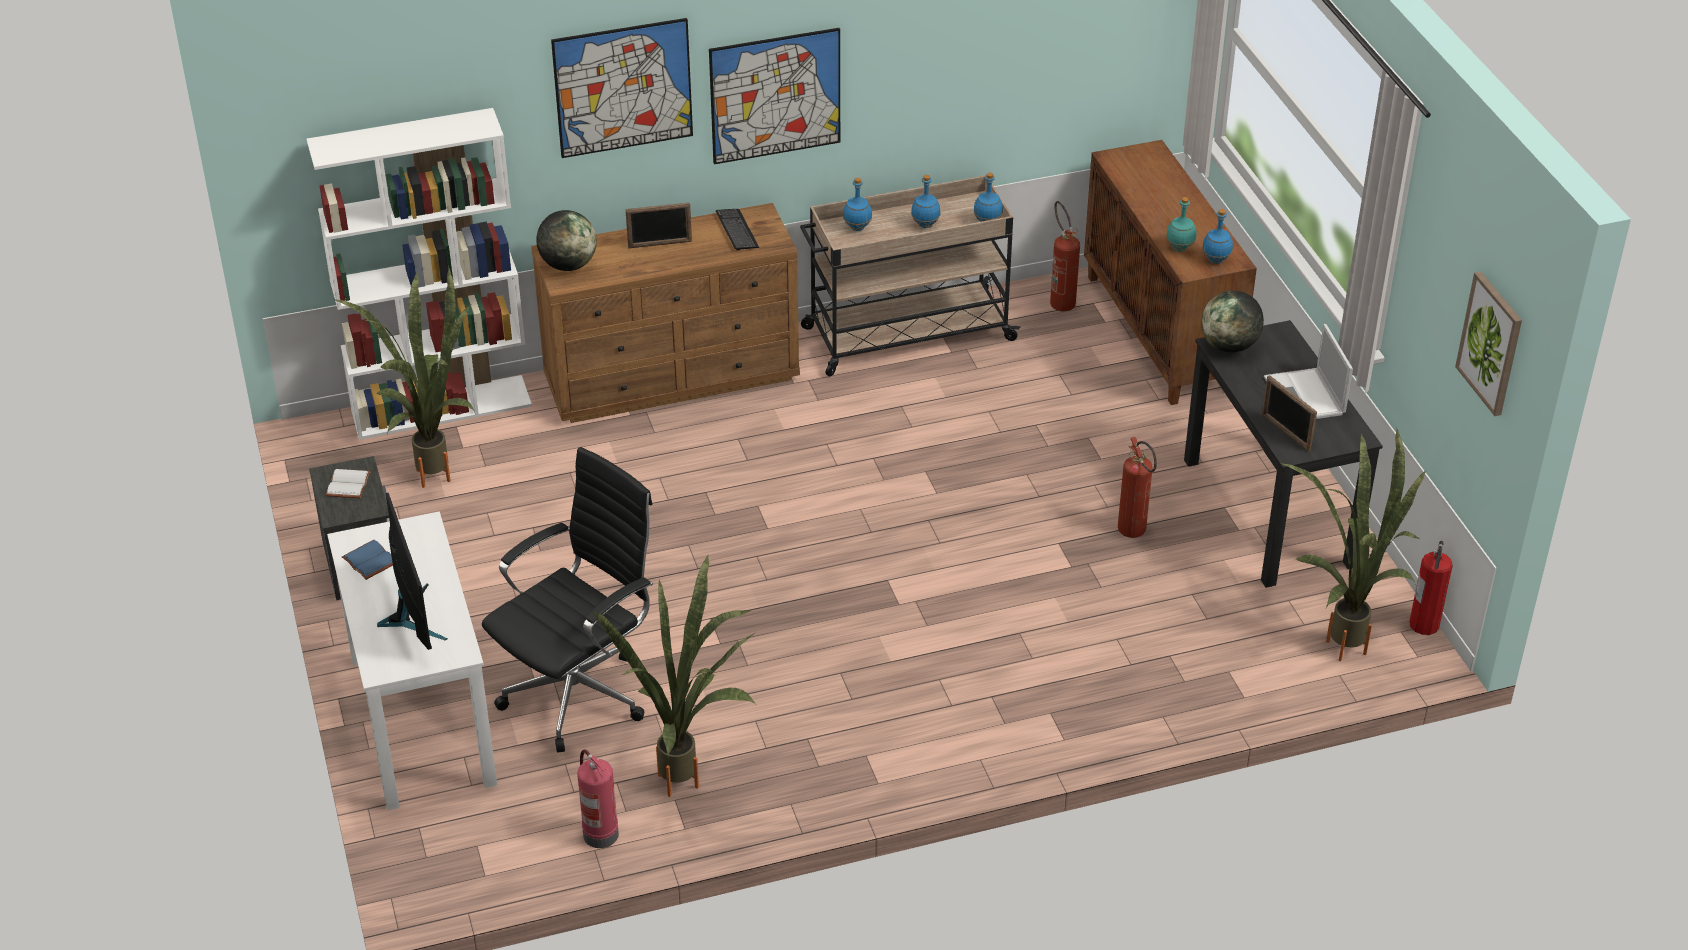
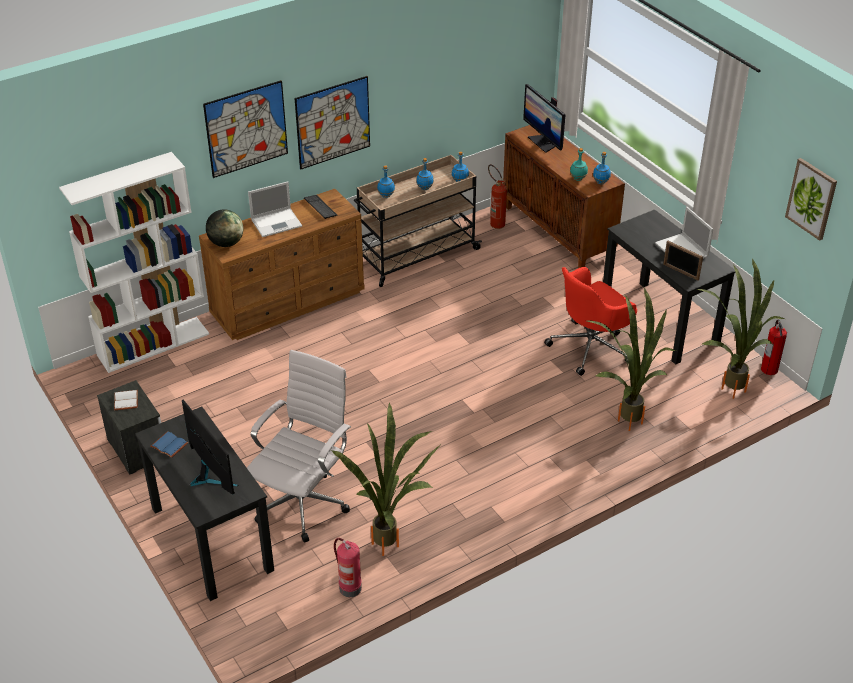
camera: 15 degrees left, 0 degrees up
white desk [327,511,497,811] -> black desk [135,407,274,601]
potted plant [334,266,475,488] -> potted plant moved to [587,288,676,431]
black office chair [482,447,653,753] -> white office chair [247,350,351,543]
picture frame [625,202,692,248] -> laptop [248,181,302,237]
fire extinguisher [1118,437,1157,538] -> red office chair [544,267,637,376]
globe [1201,290,1264,352] -> none
none -> monitor [523,84,566,153]

